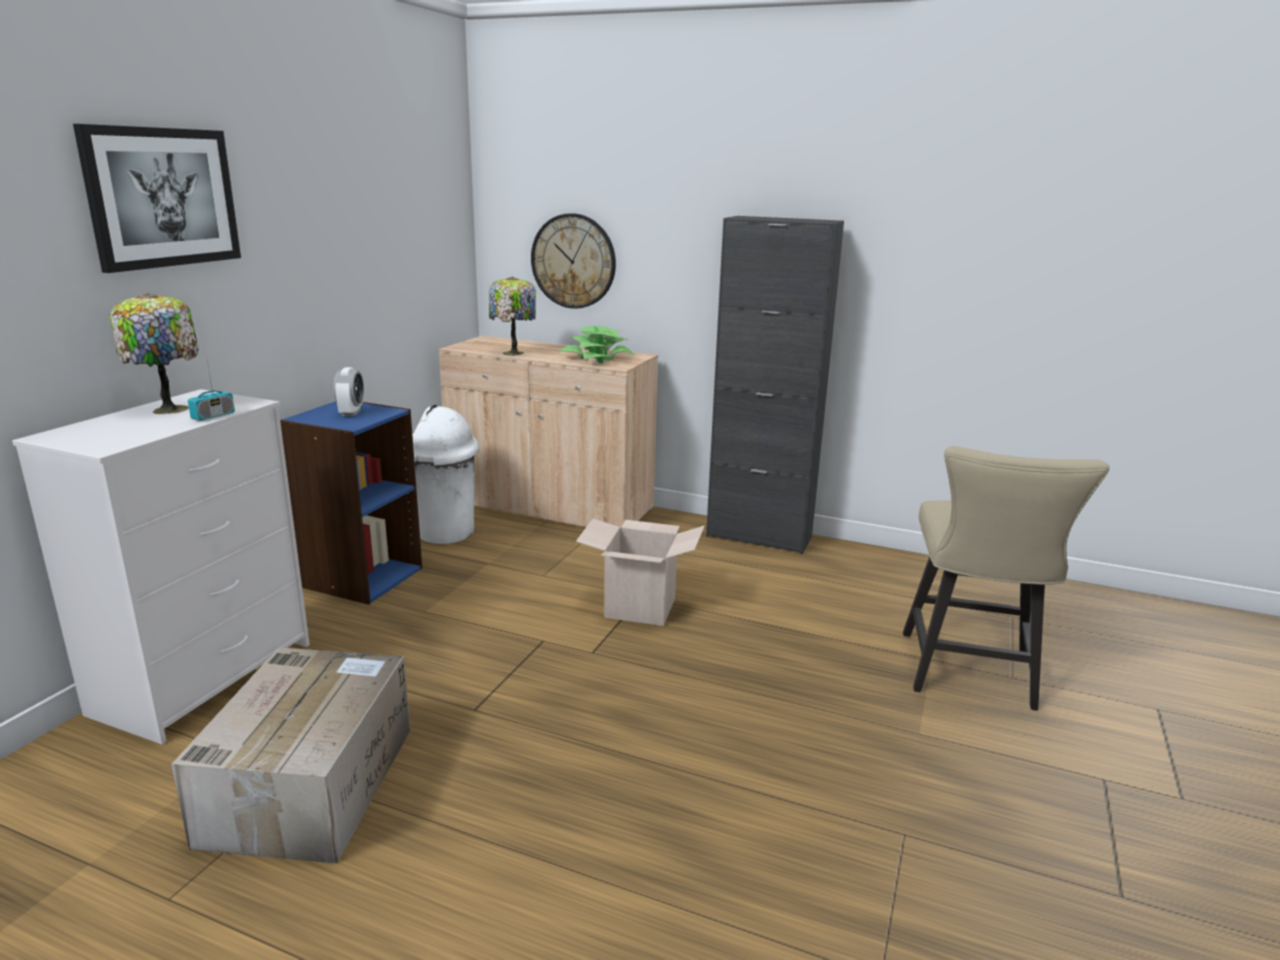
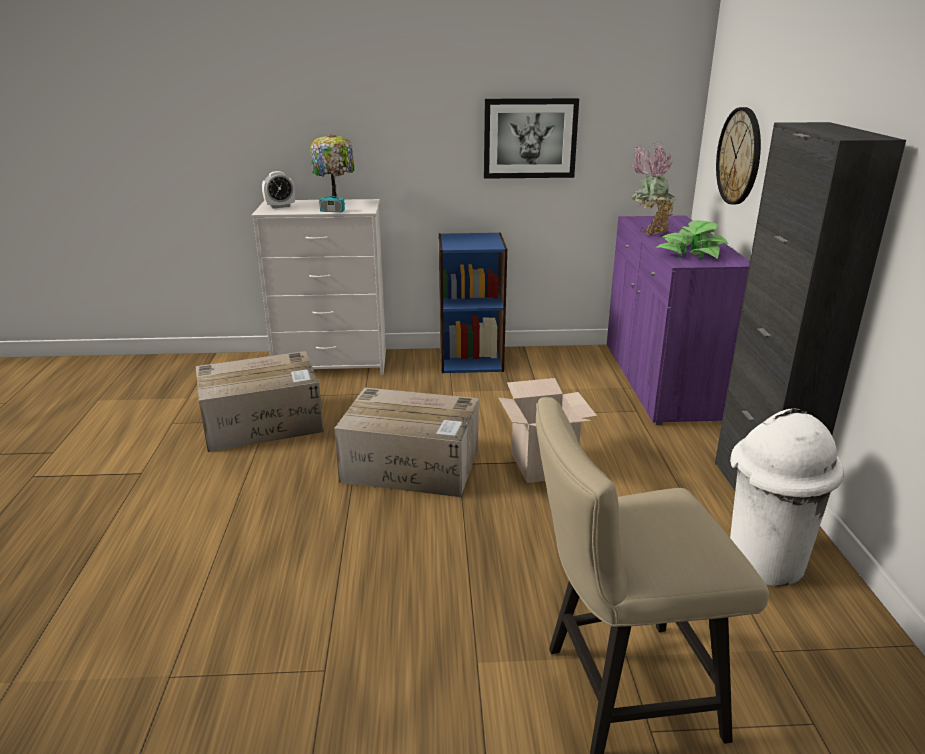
camera: 65 degrees right, 5 degrees up
picture [73,124,241,273] -> picture moved to [484,98,579,179]
alarm clock [333,367,364,417] -> alarm clock moved to [262,171,295,208]
white trash can [412,405,479,544] -> white trash can moved to [730,408,844,586]
beige cabinet [439,336,658,528] -> purple cabinet [607,215,750,425]
table lamp [489,277,536,356] -> potted plant [631,143,676,235]
none -> cardboard box [334,387,479,497]

